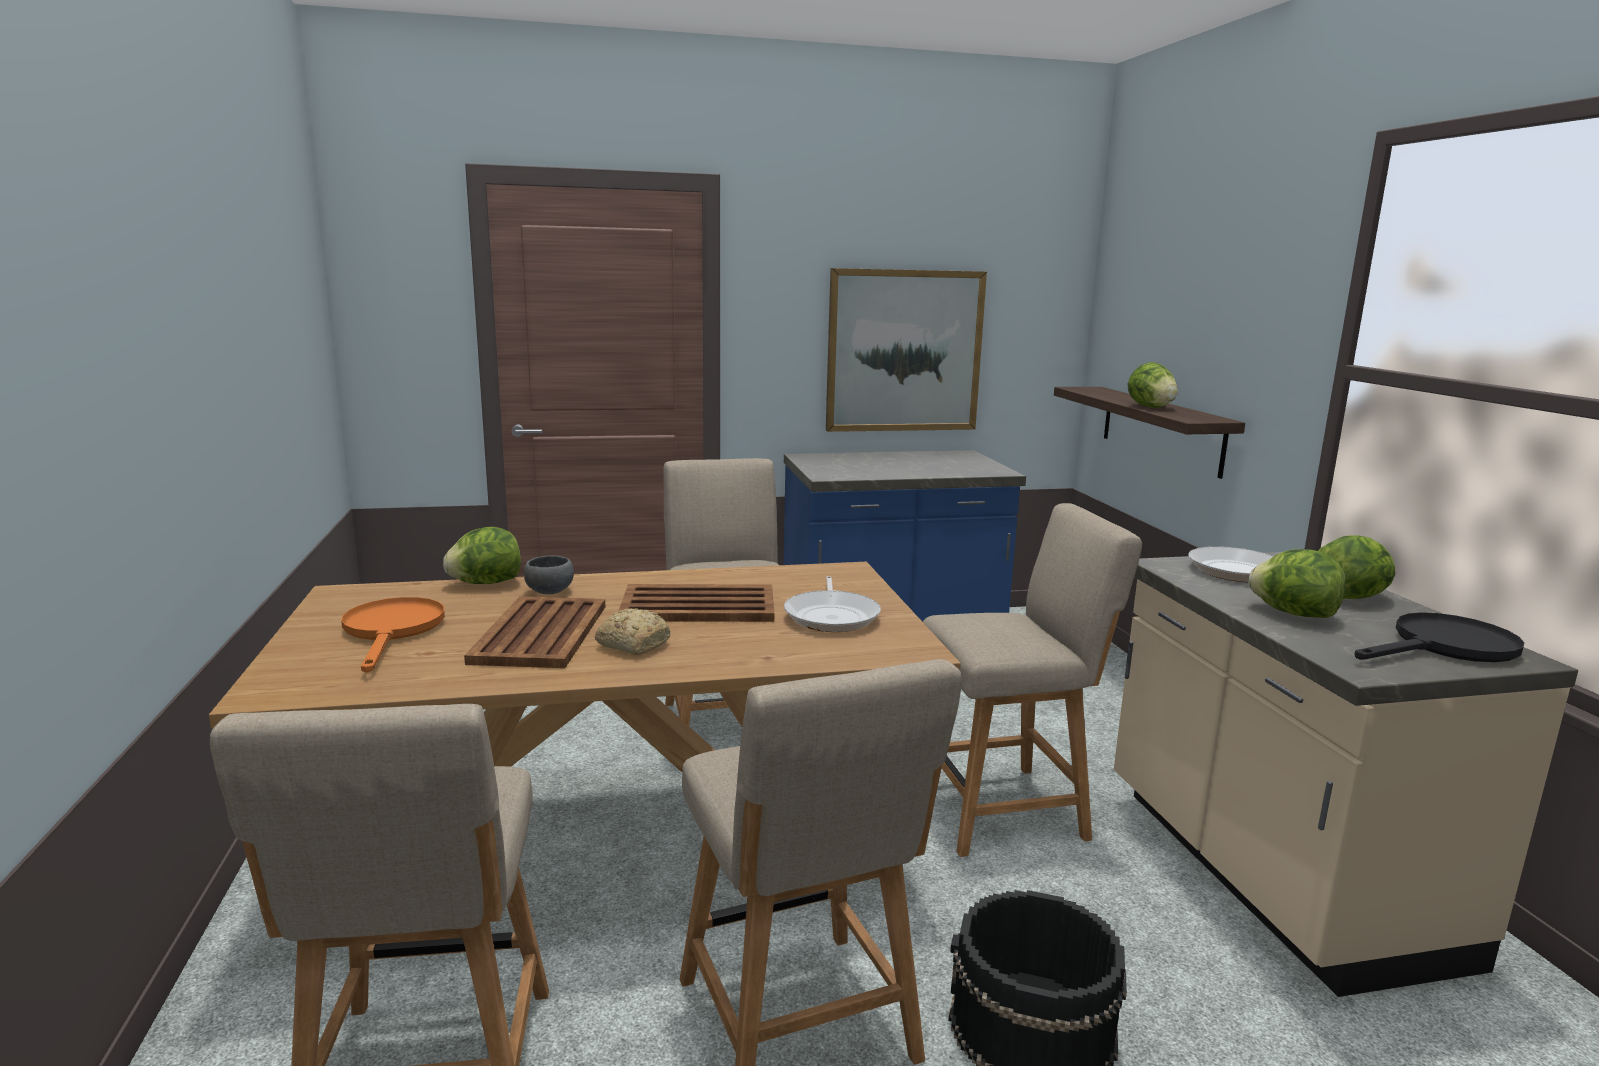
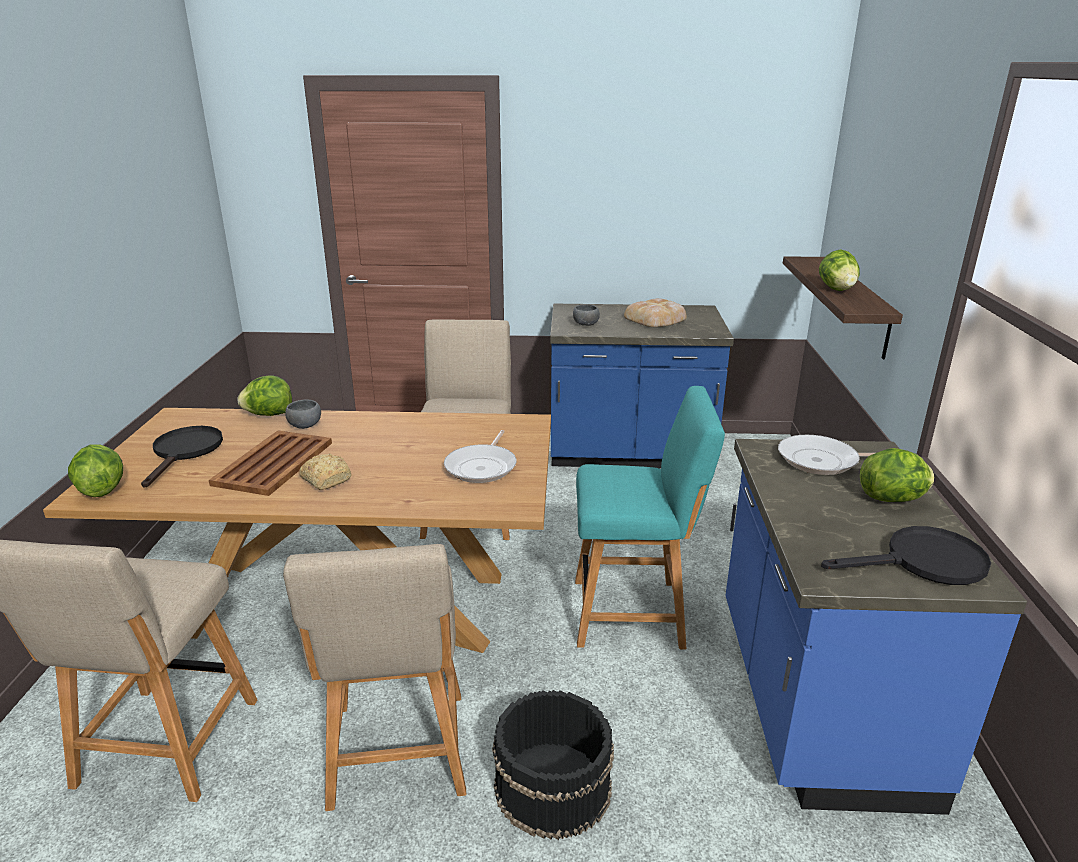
camera: 15 degrees right, 10 degrees up
orange frying pan [341,597,445,673] -> black frying pan [141,426,223,488]
brown tray [619,584,774,622] -> none
picture [826,268,987,432] -> none
beige chair [923,503,1142,857] -> turquoise chair [575,386,725,649]
beige counter [1114,552,1578,997] -> blue counter [725,439,1027,815]
lettuce [1248,549,1345,618] -> lettuce moved to [68,444,123,497]
none -> grey bowl [573,304,600,326]
none -> bread [624,298,687,327]

